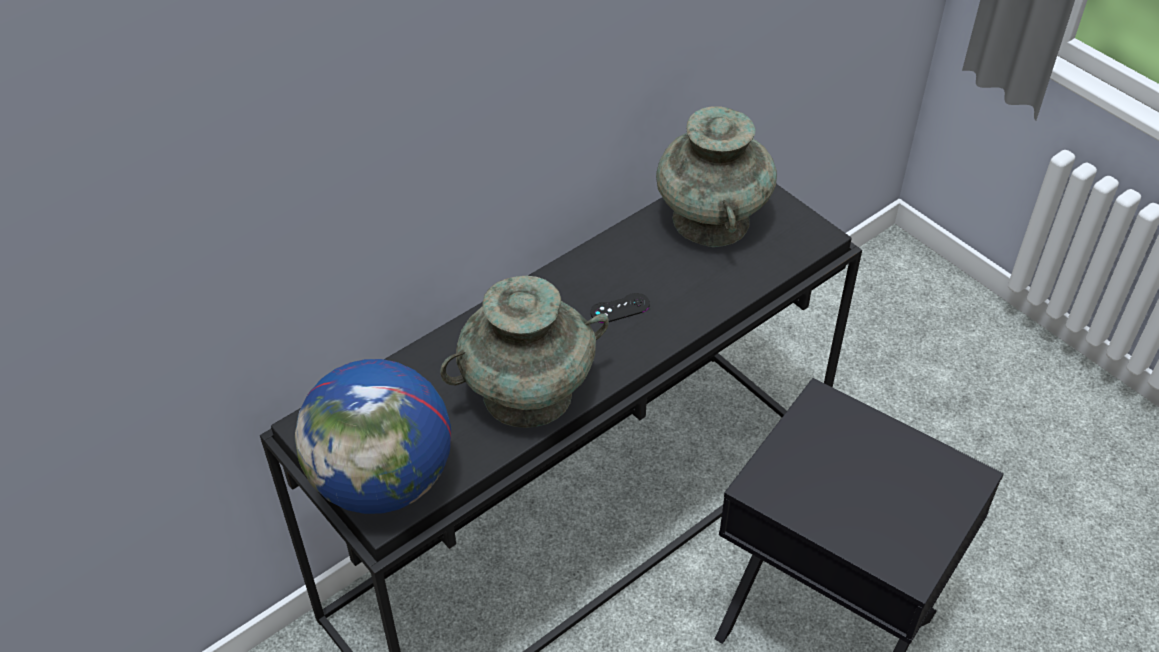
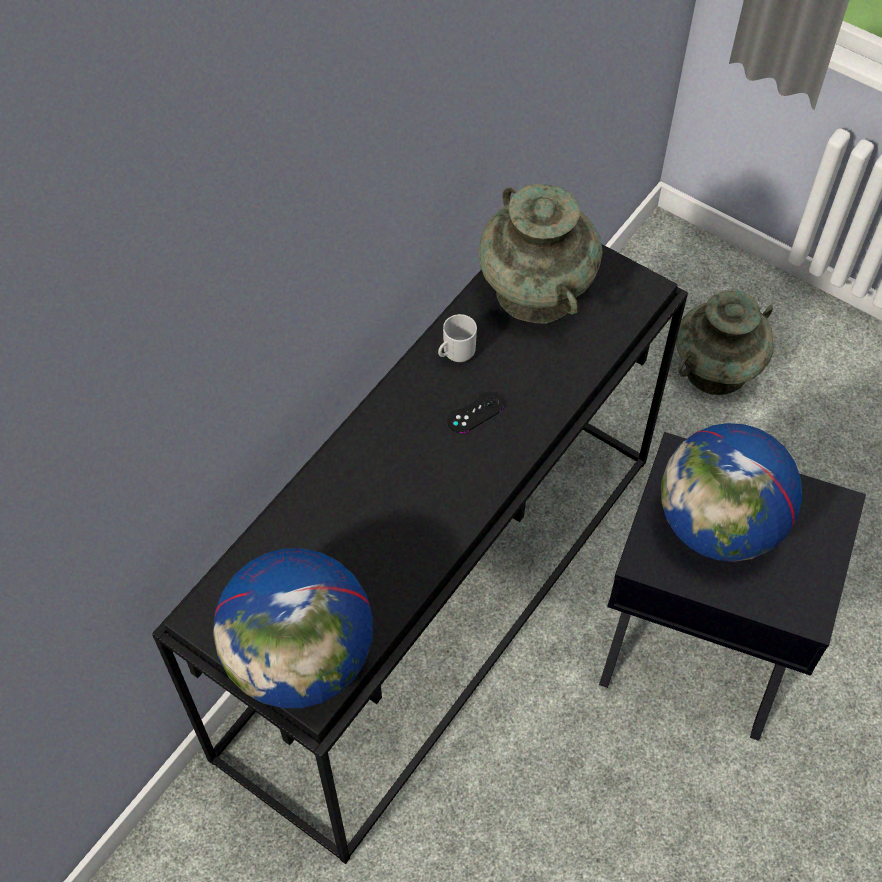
camera: 15 degrees left, 10 degrees up
turquoise vase [440,276,609,428] -> turquoise vase moved to [676,290,774,395]
none -> mug [438,314,477,362]
none -> globe [661,423,802,562]

